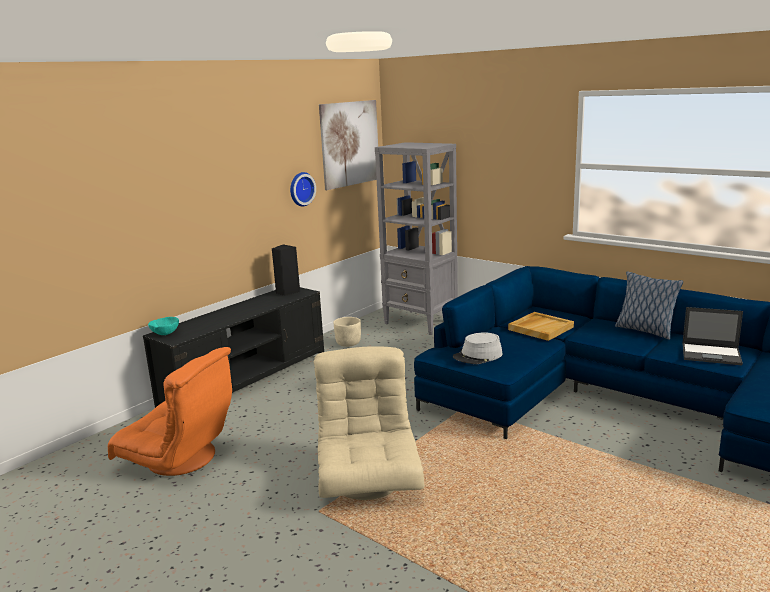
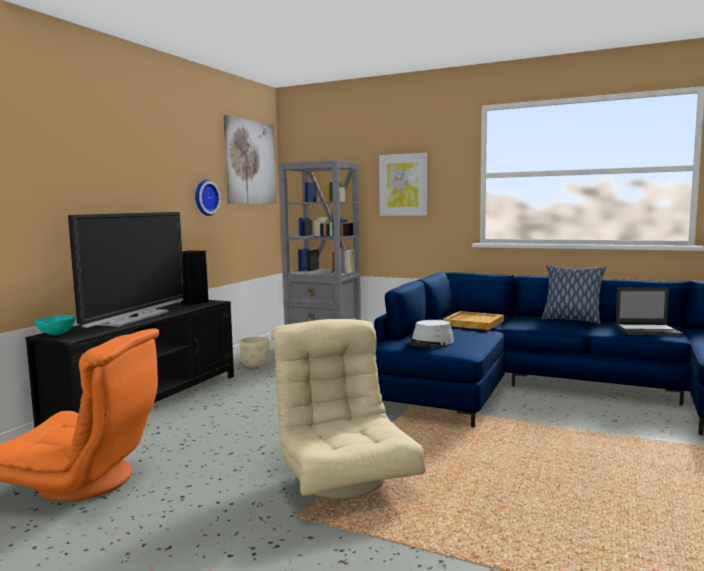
camera: 15 degrees left, 10 degrees down
none -> television [68,212,185,328]
none -> picture [379,153,427,216]

